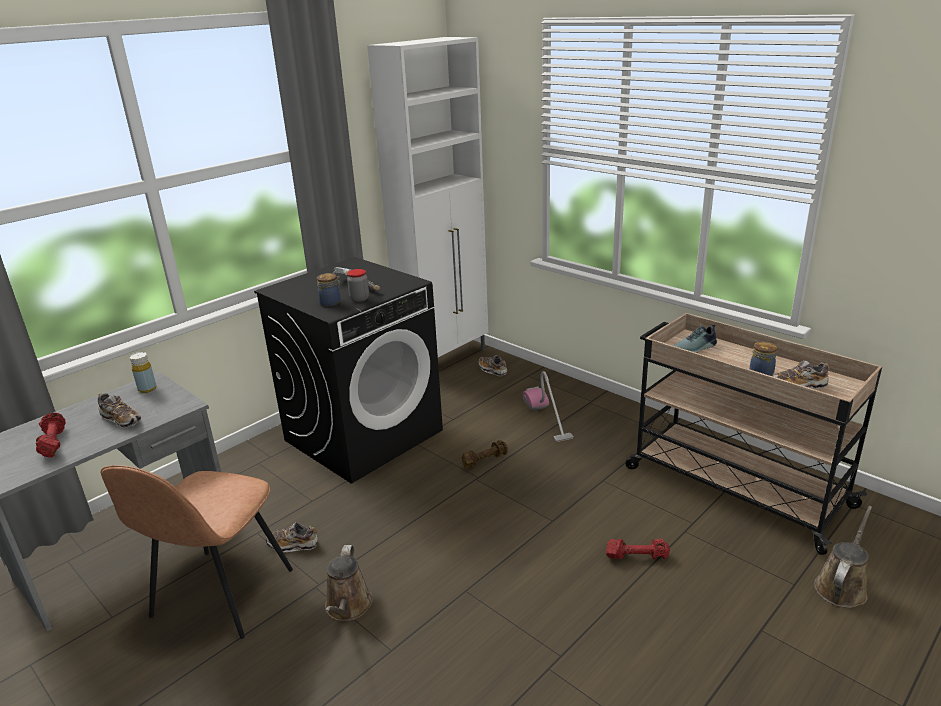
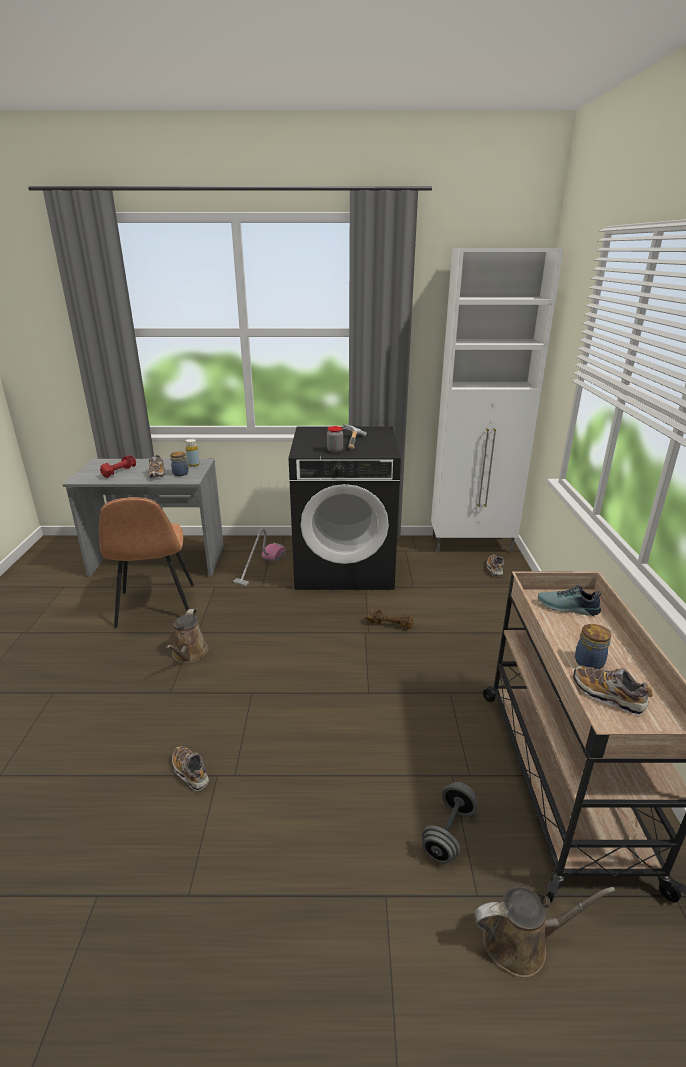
camera: 45 degrees right, 0 degrees up
brown chair [101,465,293,639] -> brown chair turned 75 degrees counterclockwise [99,497,194,628]
shoe [266,522,318,552] -> shoe moved to [172,746,209,791]
jar [317,273,342,306] -> jar moved to [170,451,189,476]
brown watering can [325,545,373,621] -> brown watering can turned 45 degrees counterclockwise [166,609,209,663]
vacuum cleaner [523,371,574,442] -> vacuum cleaner moved to [233,528,286,586]
red dumbbell [606,539,670,559] -> none
none -> grey dumbbell [422,782,478,864]

